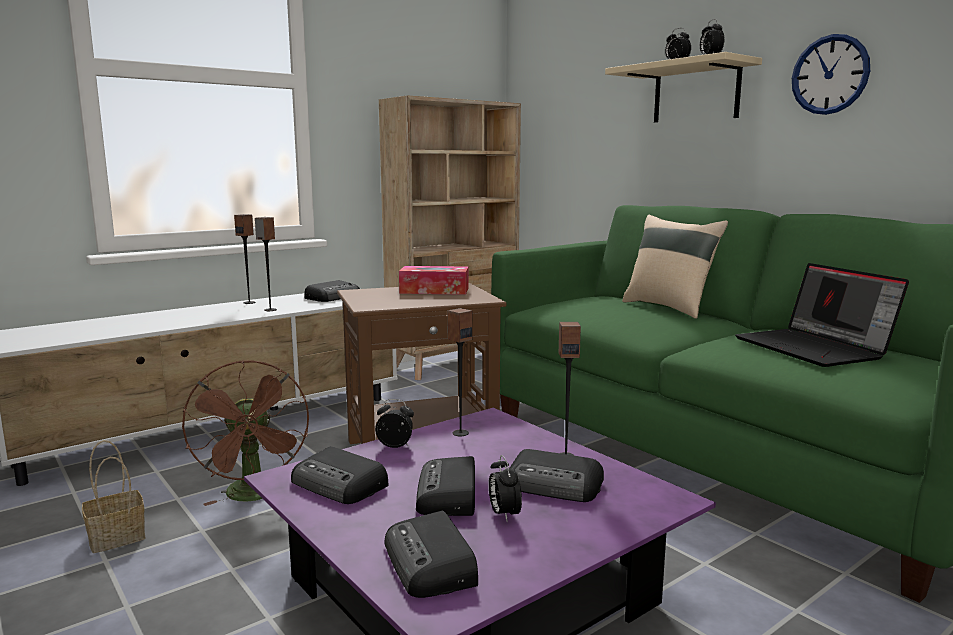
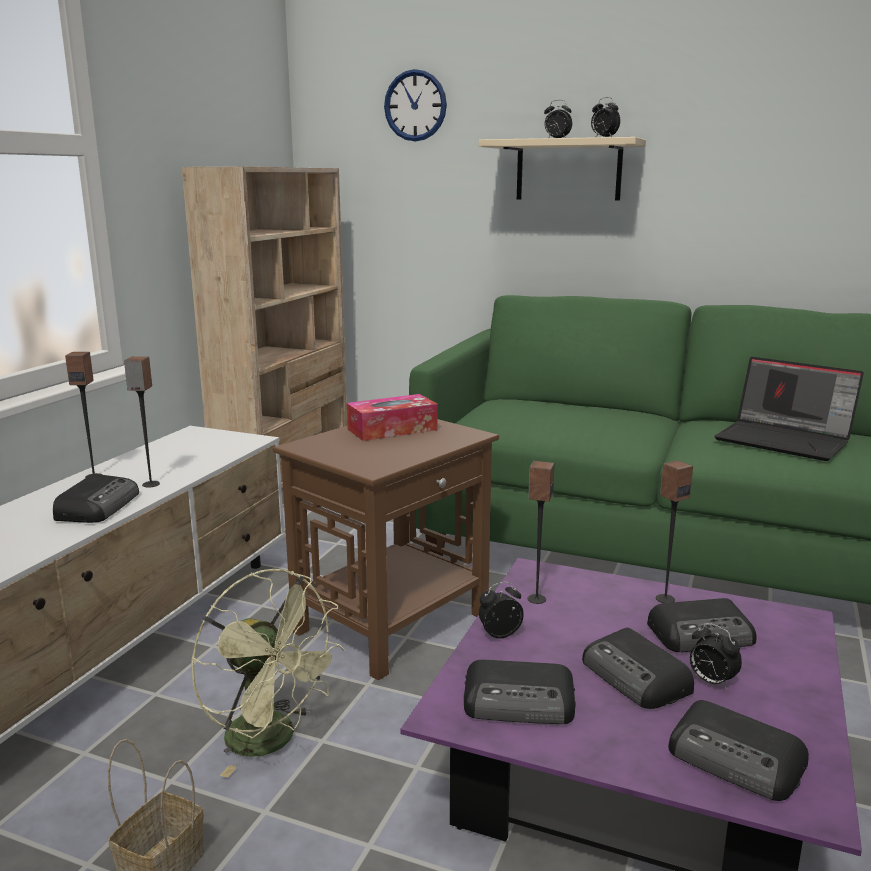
camera: 30 degrees left, 5 degrees up
brown fan [182,360,309,506] -> green fan [191,569,345,778]
radio [304,280,360,302] -> radio moved to [53,474,139,523]
beige pillow [622,215,728,319] -> none
wall clock [792,34,870,115] -> wall clock moved to [384,69,447,141]

